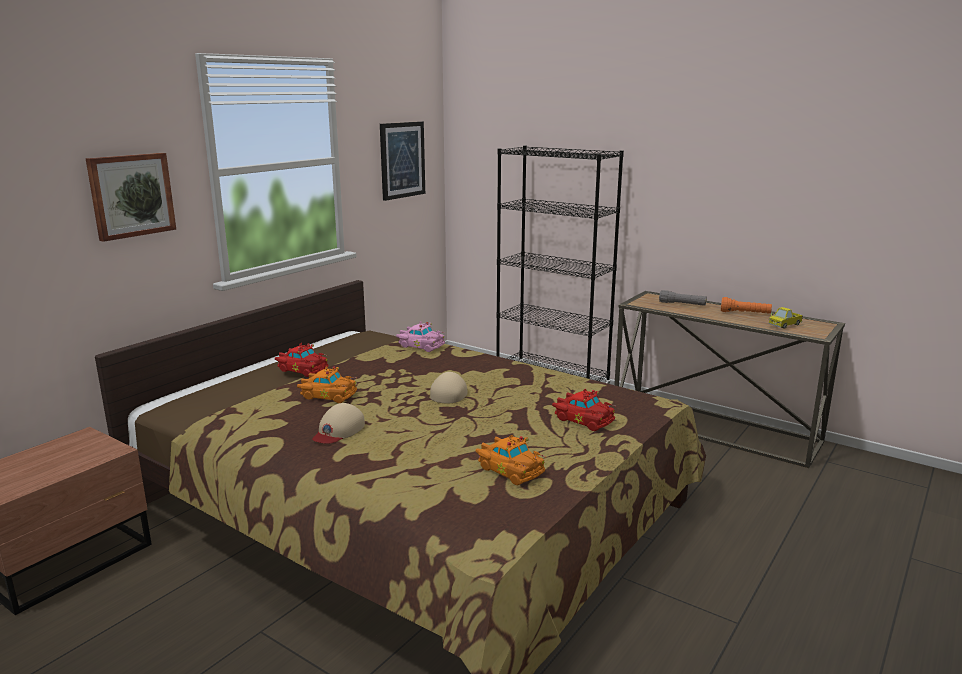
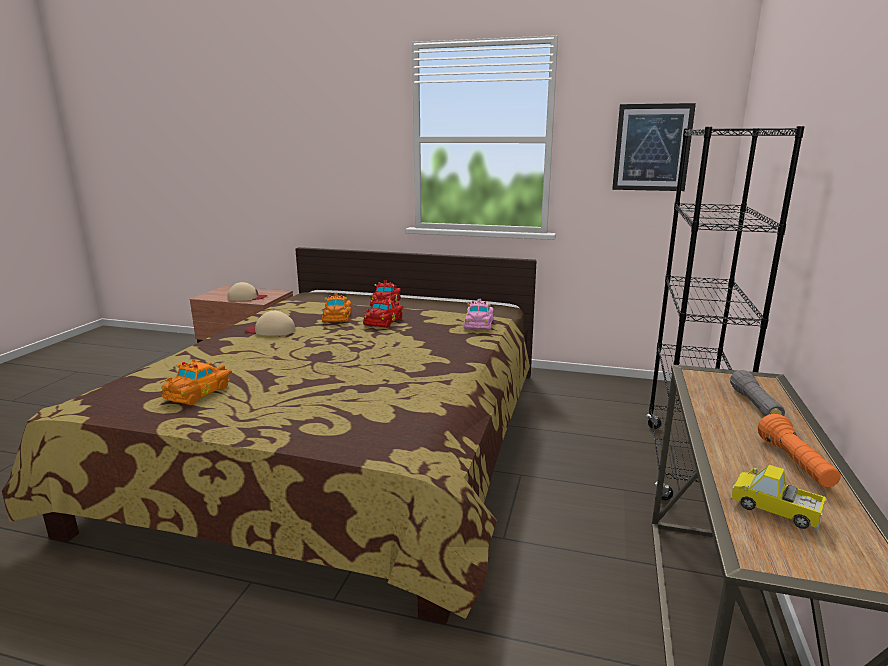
camera: 70 degrees right, 0 degrees up
picture [86,153,176,242] -> none
beige cap [430,372,468,403] -> beige cap moved to [228,282,268,301]
red toy car [552,389,616,431] -> red toy car moved to [363,296,403,328]

